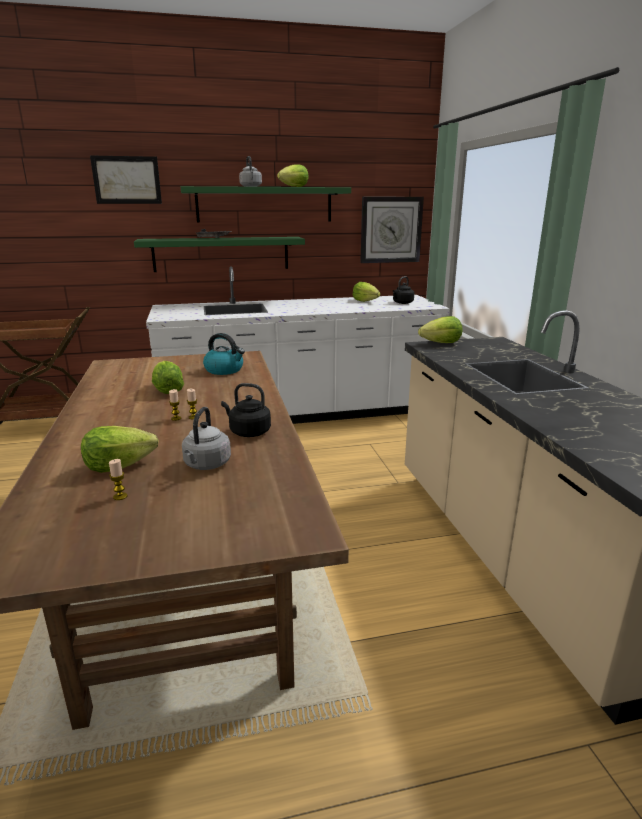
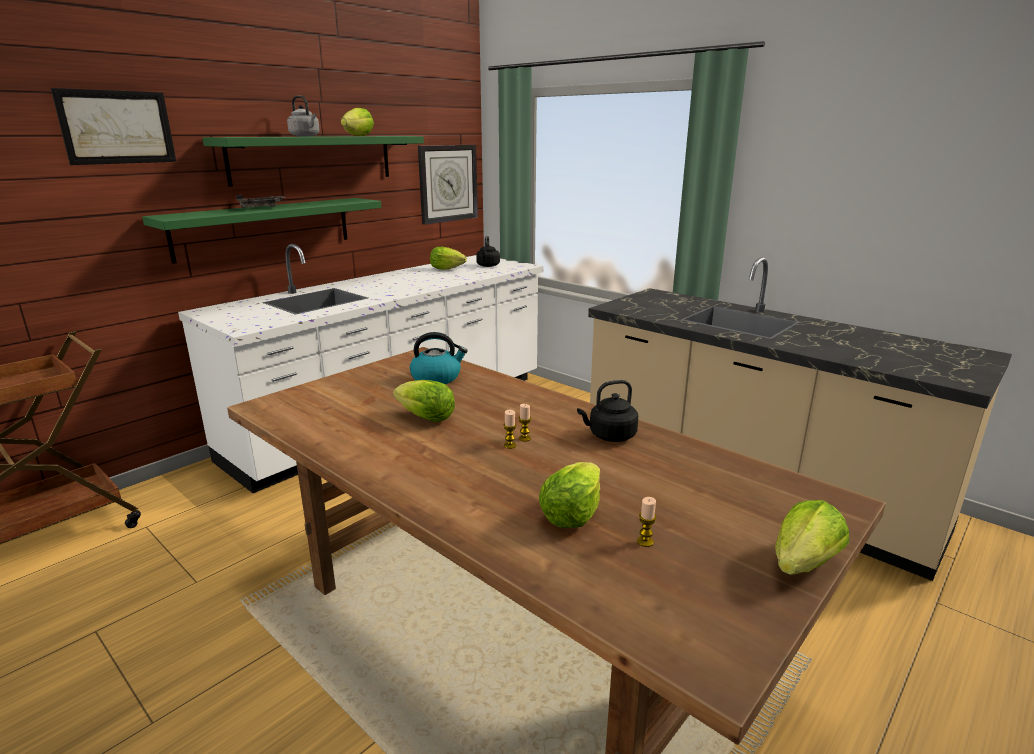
camera: 35 degrees left, 0 degrees up
grey kettle [182,407,231,470] -> none
lettuce [418,316,462,343] -> lettuce moved to [775,500,849,575]

